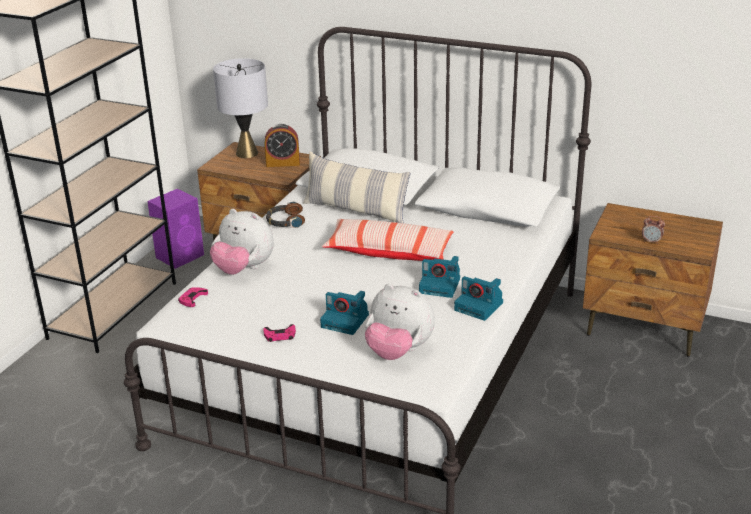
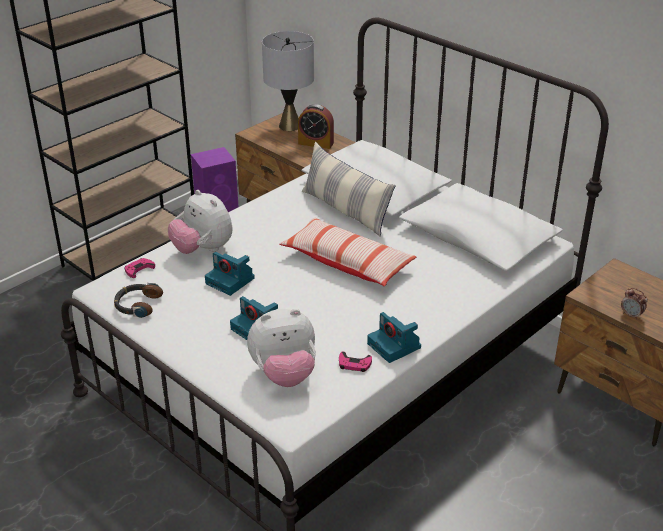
camera: 20 degrees right, 5 degrees up
pink game controller [263,324,296,342] -> pink game controller moved to [339,351,372,372]
headphones [266,202,305,228] -> headphones moved to [114,283,163,318]
plush toy [365,284,435,360] -> plush toy turned 60 degrees counterclockwise [247,309,316,387]
camera [419,256,460,298] -> camera moved to [205,252,255,296]

